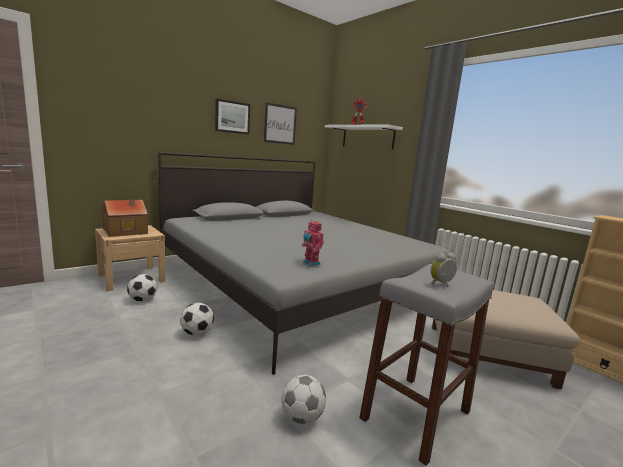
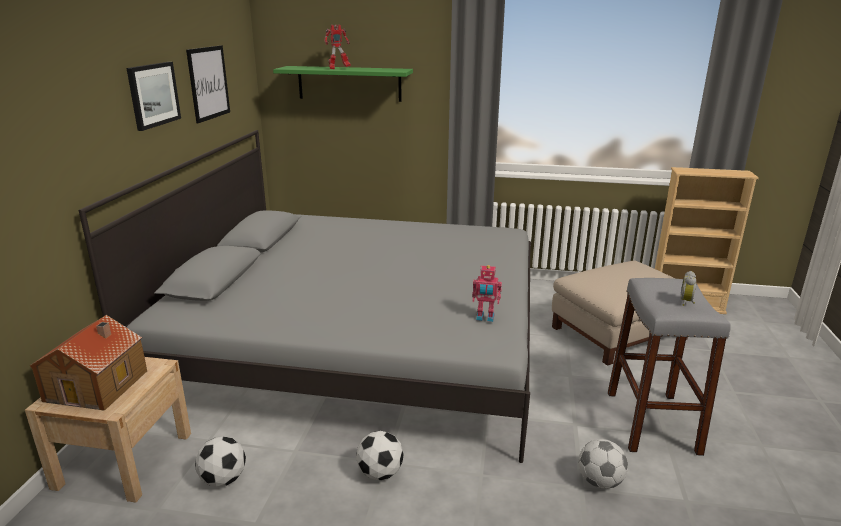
camera: 40 degrees left, 10 degrees up
white shelf [325,124,403,149] -> green shelf [273,66,413,102]

